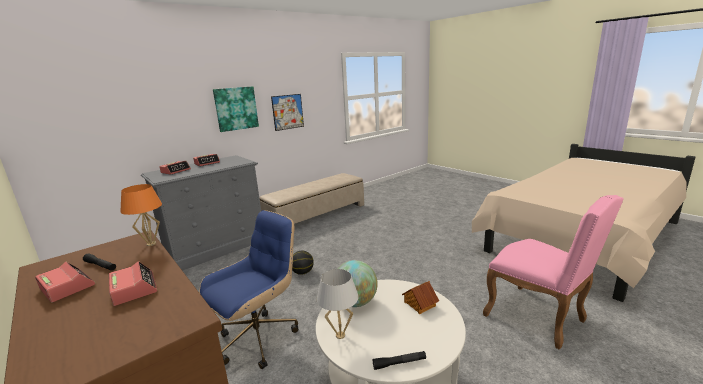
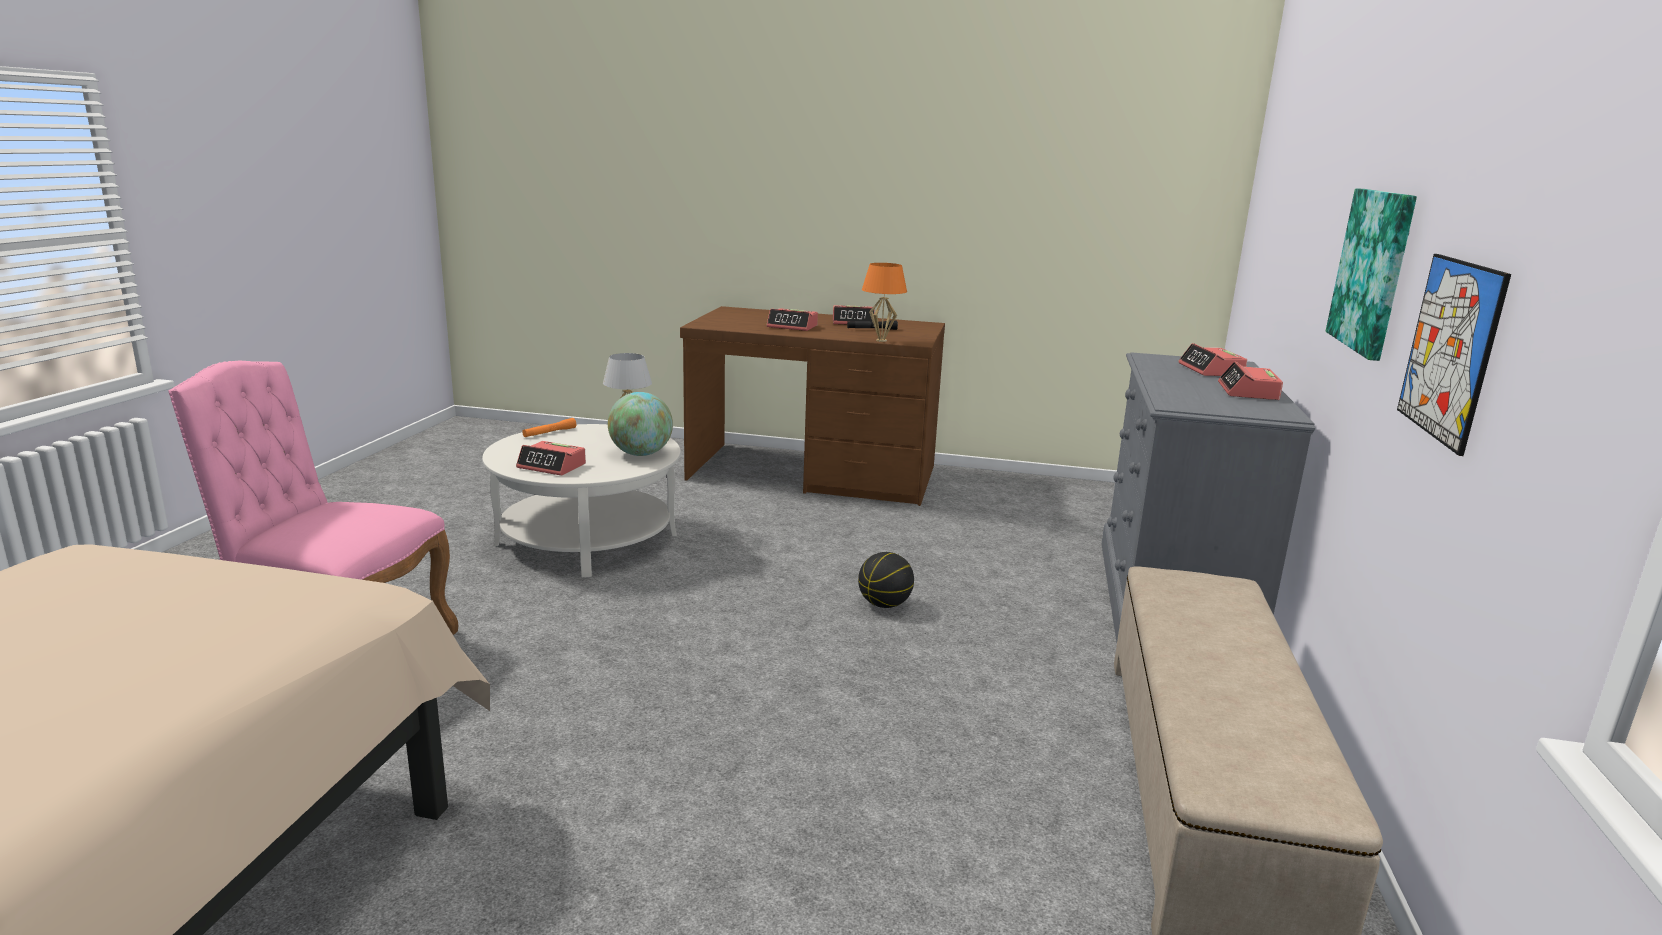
camera: 140 degrees right, 0 degrees up
blue office chair [200,210,298,369] -> none
black flashlight [373,351,426,370] -> orange flashlight [522,418,576,437]
toy house [402,281,439,314] -> alarm clock [516,441,586,476]

